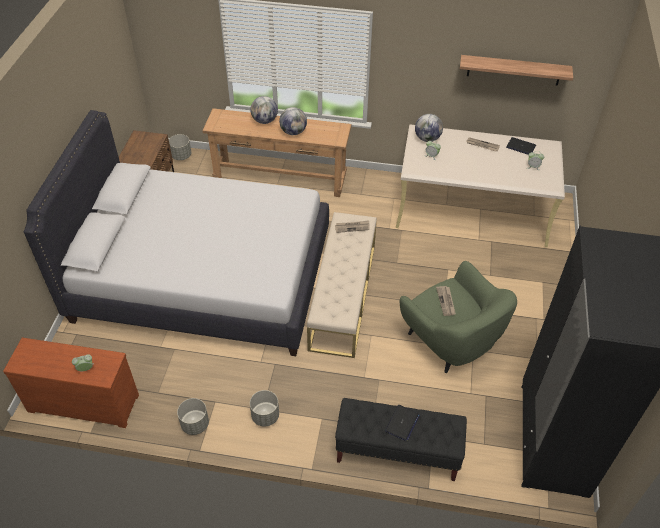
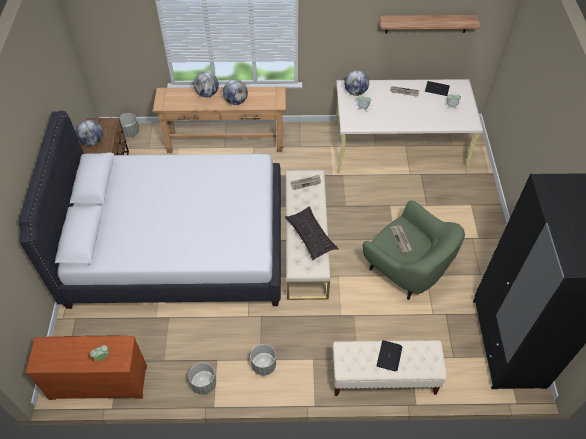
camera: 10 degrees left, 5 degrees up
black bench [335,398,467,481] -> beige bench [332,340,447,396]
none -> globe [76,120,103,146]
none -> pillow [285,206,339,260]

